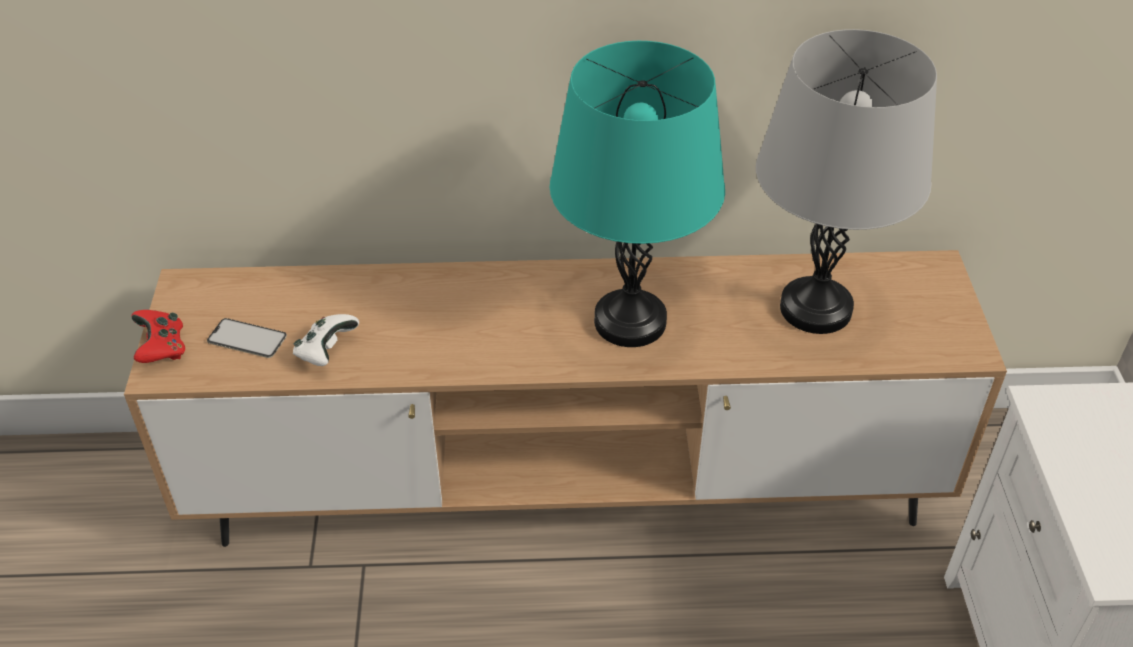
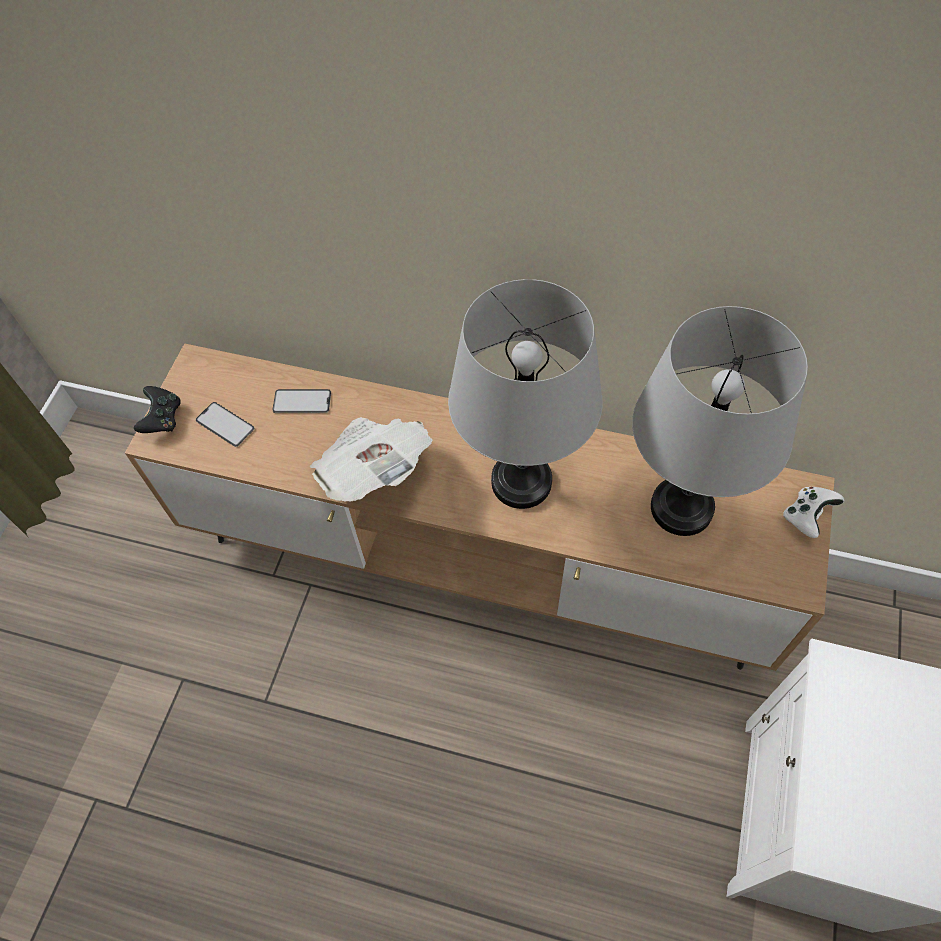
camera: 20 degrees right, 15 degrees up
red game controller [131,310,185,363] -> black game controller [134,386,181,433]
white game controller [293,314,359,366] -> white game controller moved to [783,487,845,538]
turquoise table lamp [550,41,725,347] -> grey table lamp [448,279,603,509]
none -> phone [272,389,331,413]
none -> newspaper [310,417,432,501]

